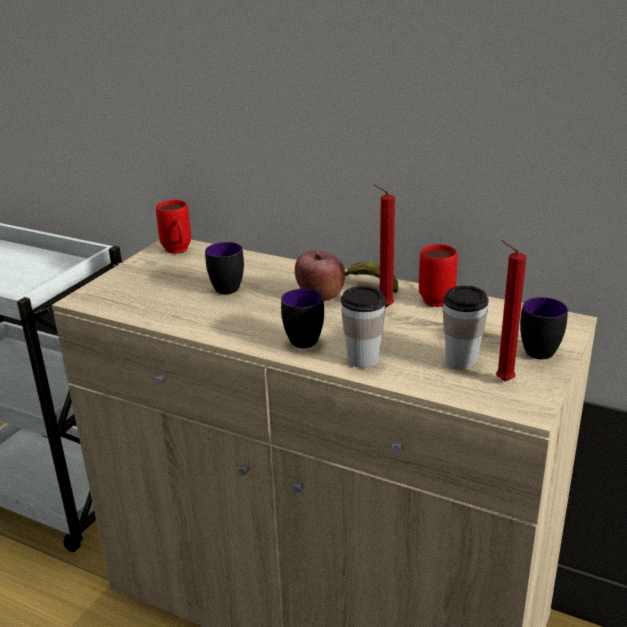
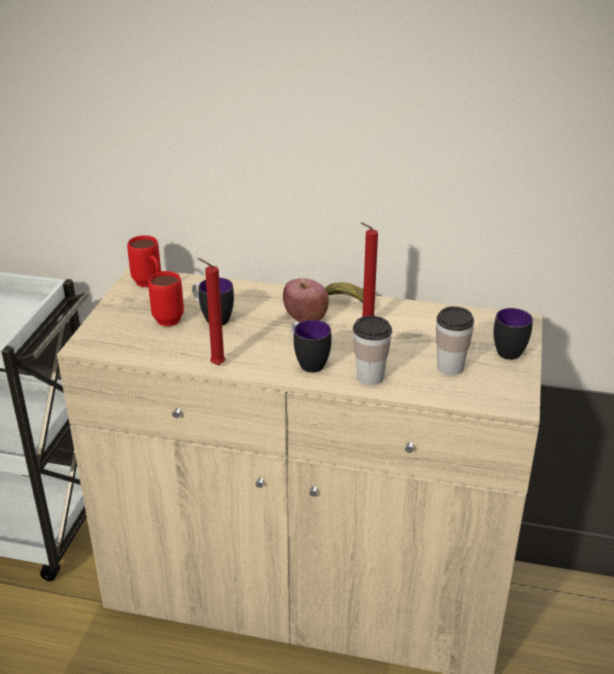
camera: 15 degrees left, 5 degrees up
red mug [419,244,458,307] -> red mug moved to [148,271,184,326]
red candle [496,240,526,381] -> red candle moved to [197,258,226,365]

